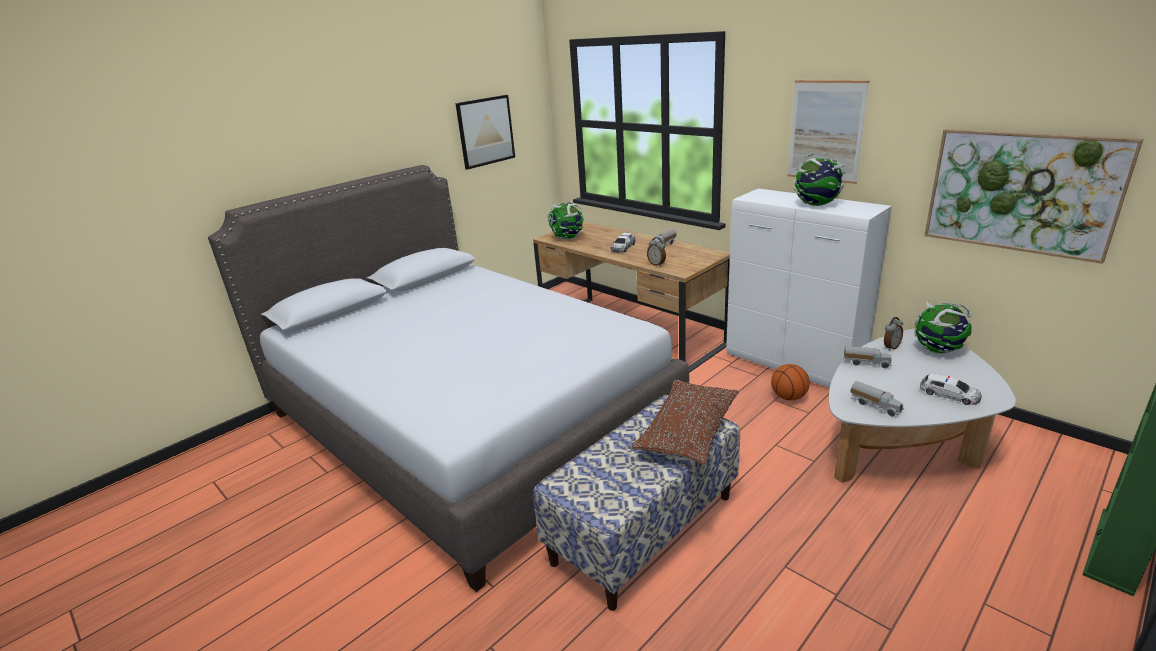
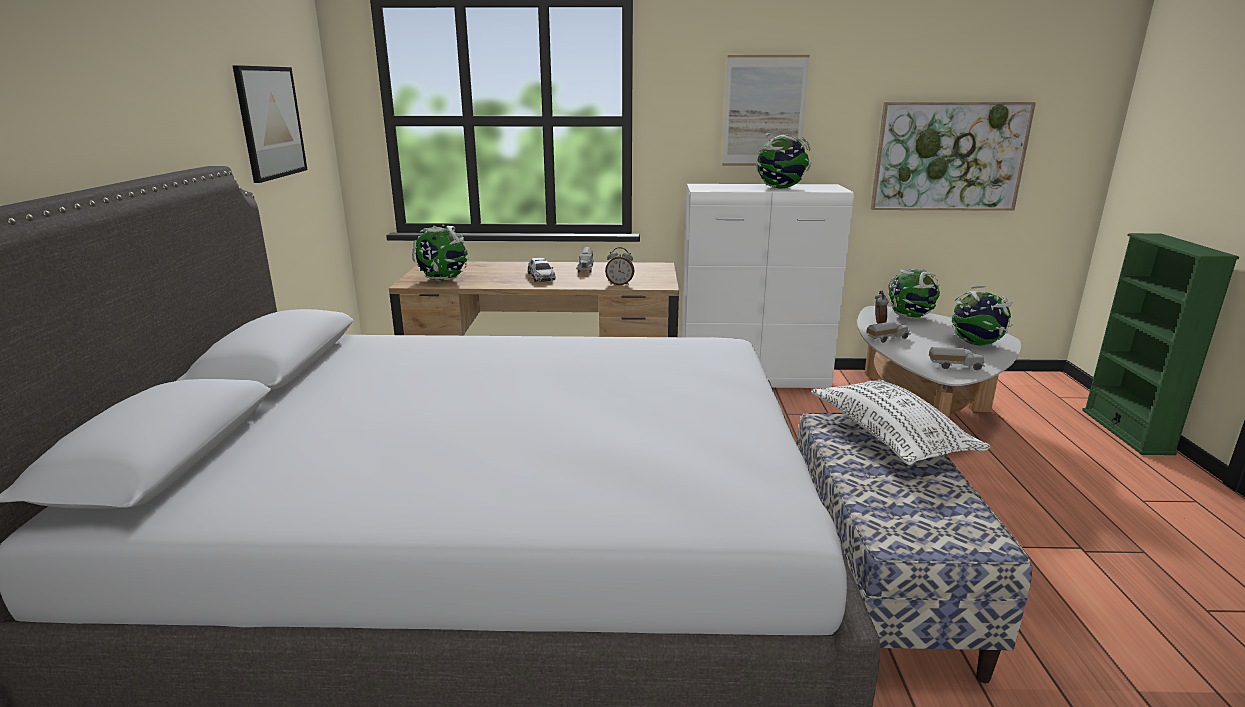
camera: 45 degrees left, 5 degrees down
brown pillow [632,379,739,465] -> white pillow [811,380,990,465]
basketball [771,364,810,401] -> none
toy car [920,373,982,405] -> globe [951,286,1013,345]

